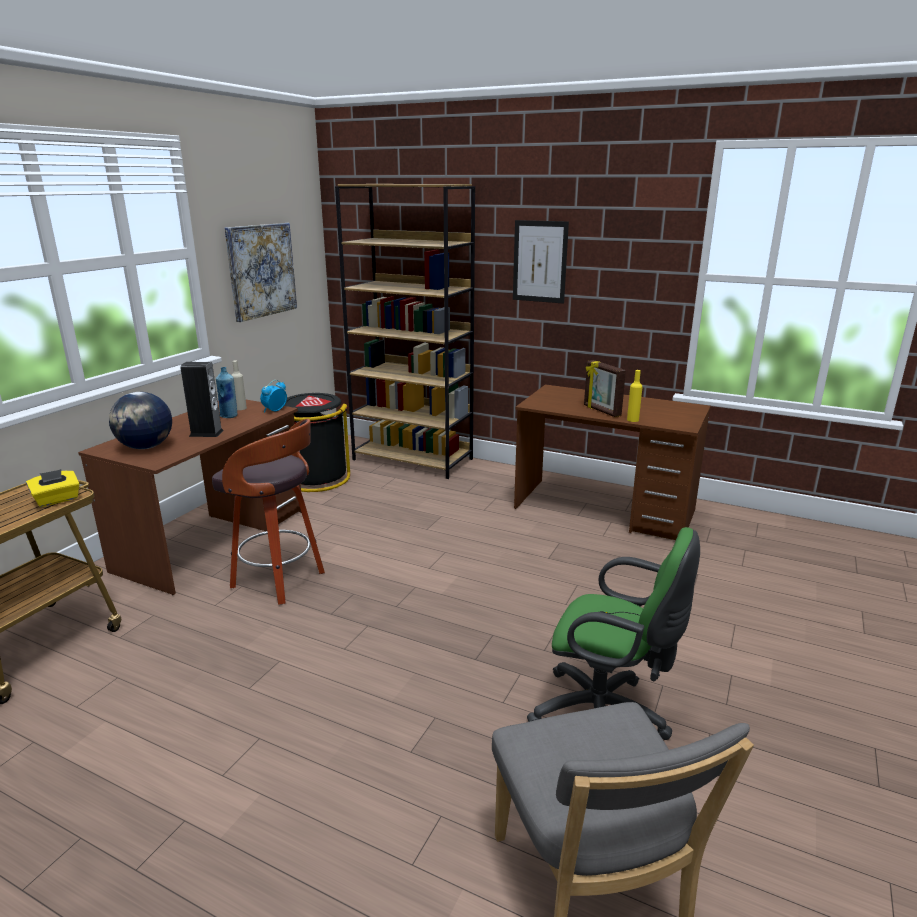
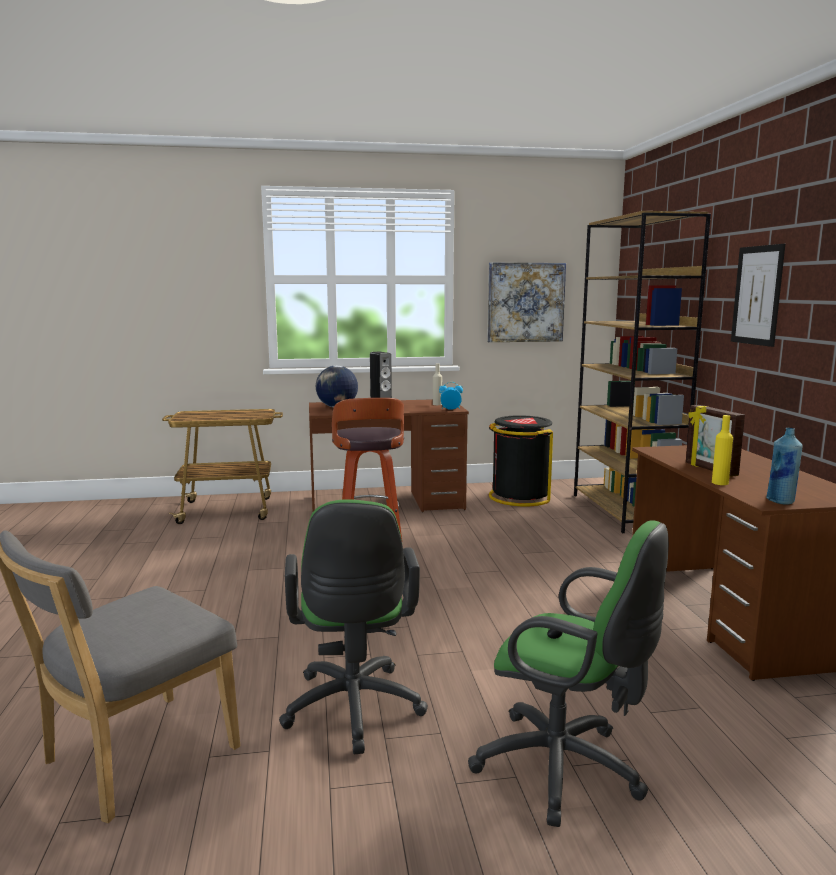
camera: 55 degrees right, 10 degrees down
yellow tissue box [26,469,80,507] -> none
blue bottle [216,367,238,418] -> blue bottle moved to [766,428,803,505]
picture frame [584,360,626,417] -> picture frame turned 45 degrees counterclockwise [686,405,745,477]
none -> green office chair [468,520,669,827]

